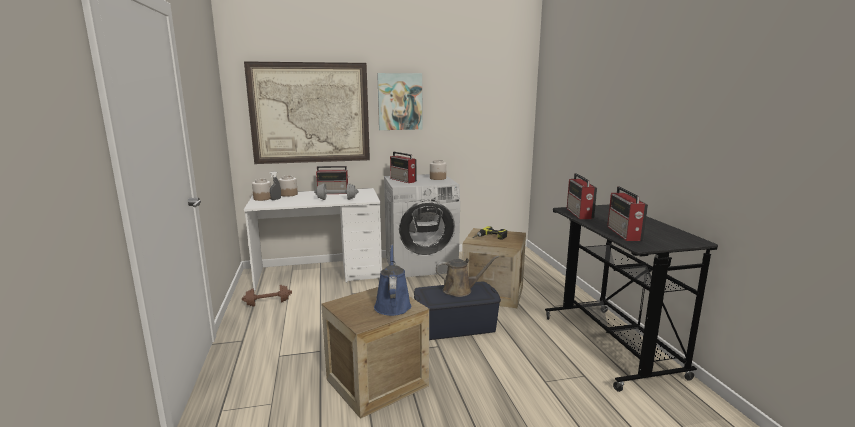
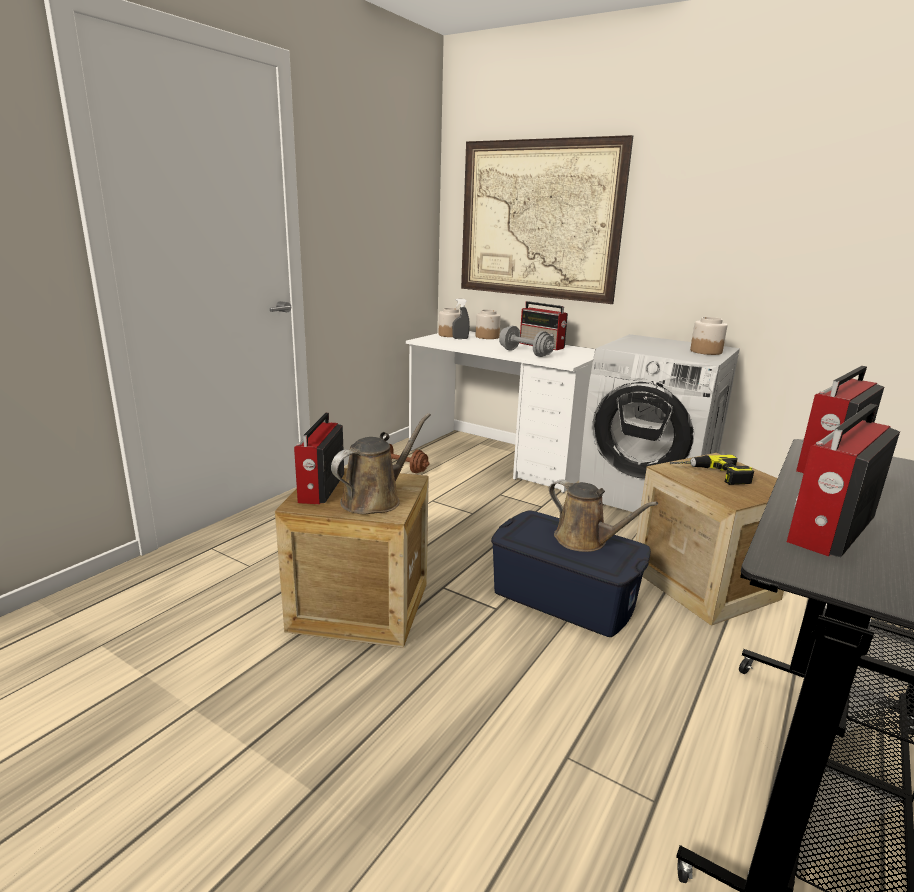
camera: 45 degrees right, 5 degrees up
blue watering can [374,244,412,316] -> brown watering can [331,413,431,514]
picture [377,73,422,130] -> none
radio [390,152,417,183] -> radio moved to [294,413,344,504]

